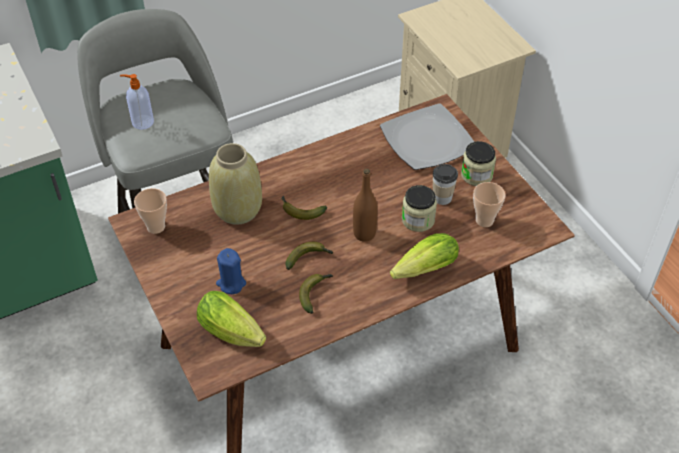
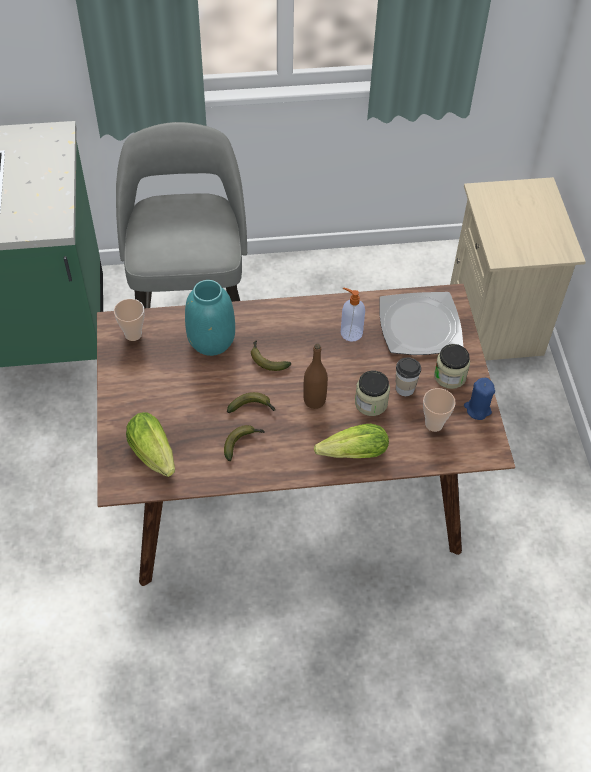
camera: 20 degrees right, 5 degrees up
soap dispenser [120,74,154,129] -> soap dispenser moved to [341,287,365,342]
beige vase [209,143,262,225] -> turquoise vase [185,280,235,356]
blue candle [216,248,246,294] -> blue candle moved to [464,378,495,420]

